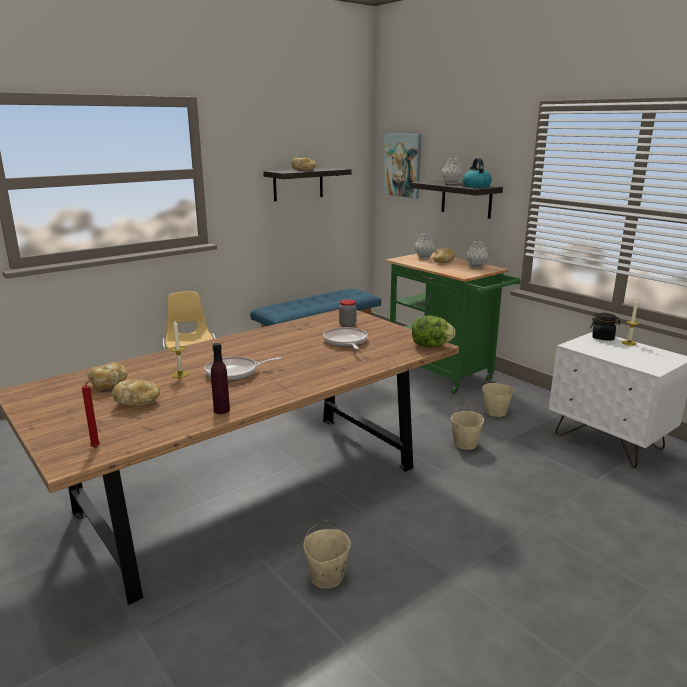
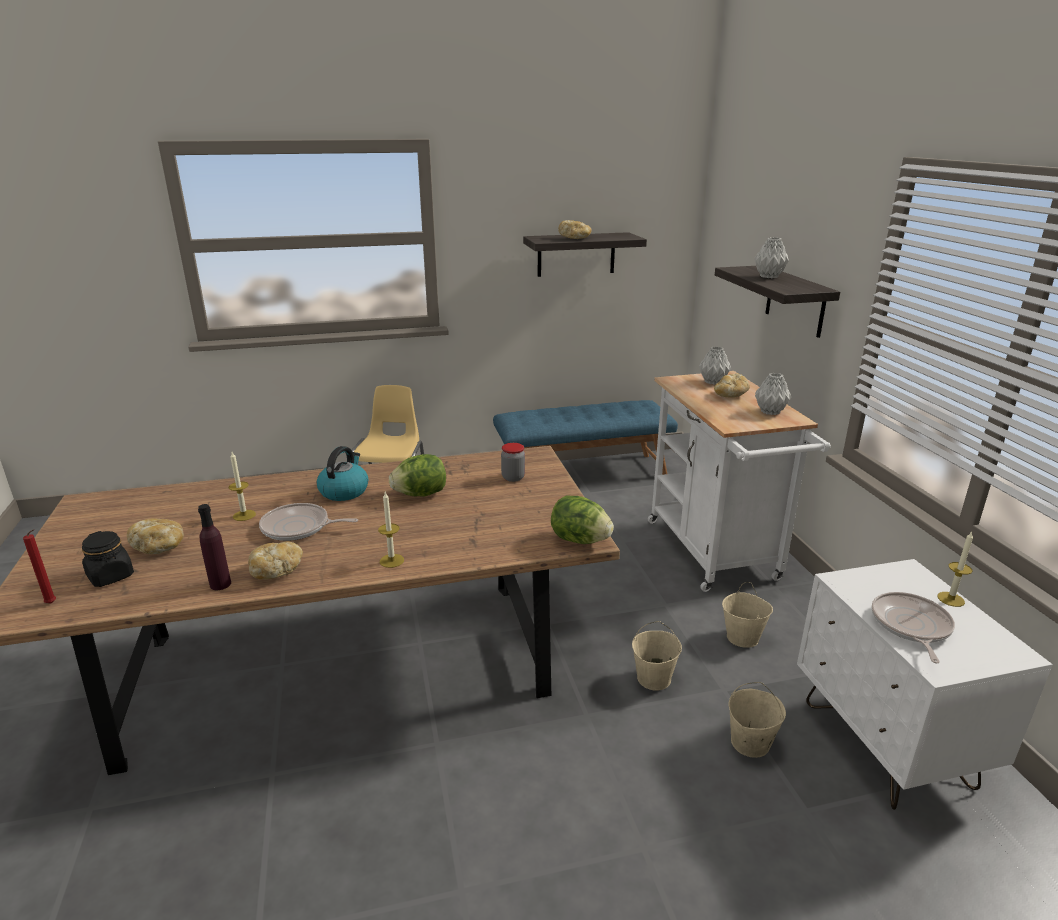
camera: 25 degrees right, 5 degrees up
bread [88,363,128,389] -> bread moved to [248,541,303,580]
beige bucket [304,520,351,588] -> beige bucket moved to [729,682,786,758]
frying pan [323,327,368,349] -> frying pan moved to [872,592,955,663]
picture [383,133,421,199] -> none
green cart [385,253,521,395] -> white cart [648,371,831,592]
kettle [462,158,492,188] -> kettle moved to [317,446,368,501]
black jar [590,313,621,340] -> black jar moved to [82,531,134,587]
none -> candle [378,492,404,568]
none -> lettuce [389,454,446,496]

